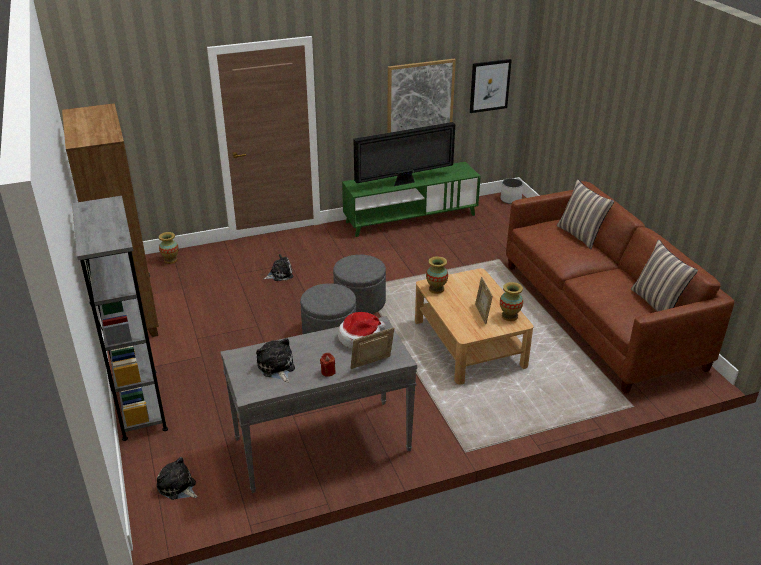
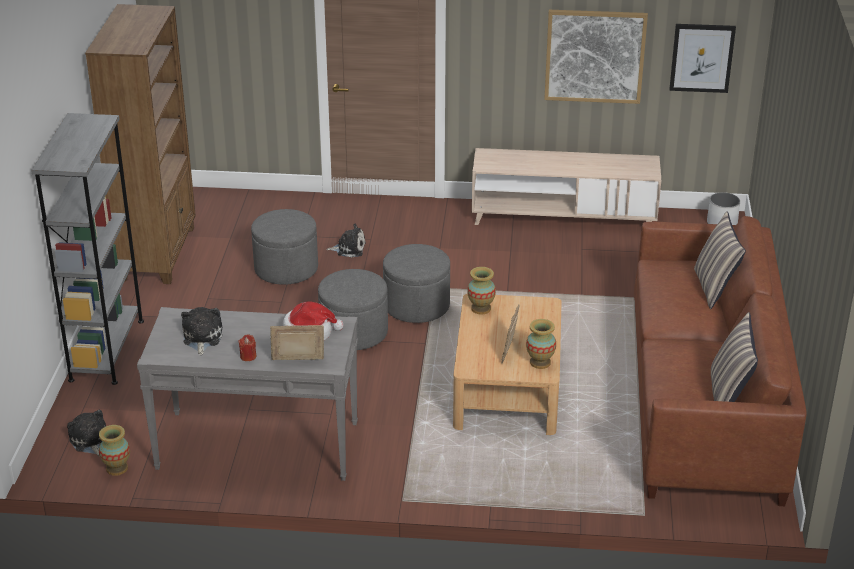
camera: 25 degrees right, 0 degrees up
vase [159,232,179,264] -> vase moved to [99,425,130,476]
green tv stand [342,162,481,237] -> beige tv stand [472,148,661,225]
television [354,122,455,186] -> none
none -> grey ottoman [251,209,318,285]

